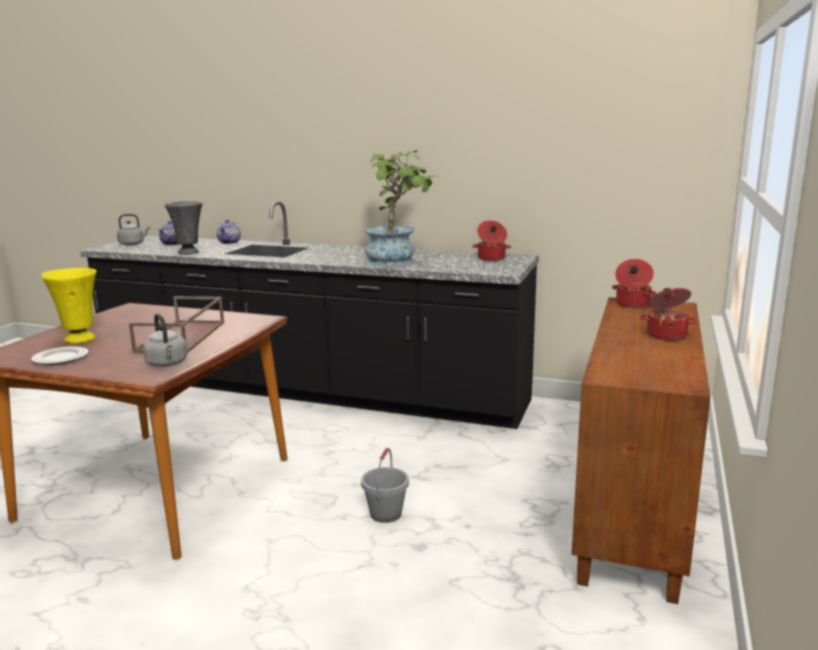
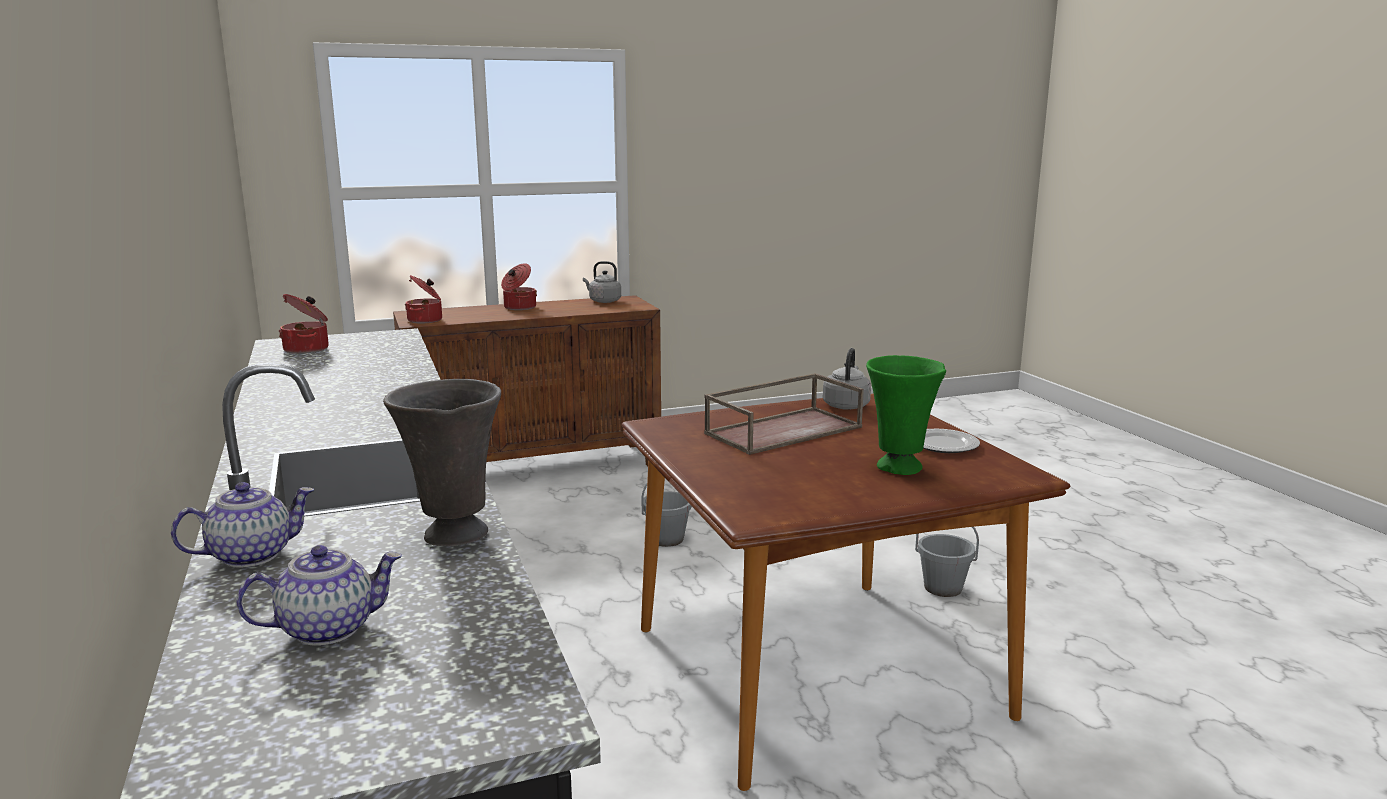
camera: 130 degrees left, 0 degrees up
yellow vase [41,268,97,343] -> green vase [866,355,946,475]
grey kettle [117,214,150,245] -> grey kettle moved to [583,261,621,303]
potted plant [364,150,435,266] -> none
none -> grey bucket [915,527,979,597]

